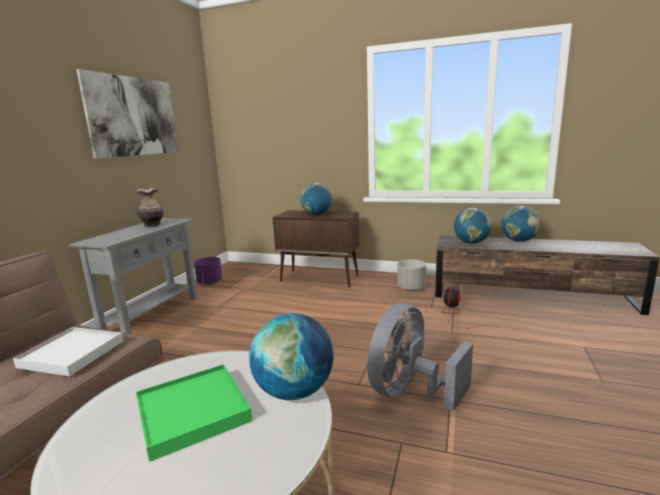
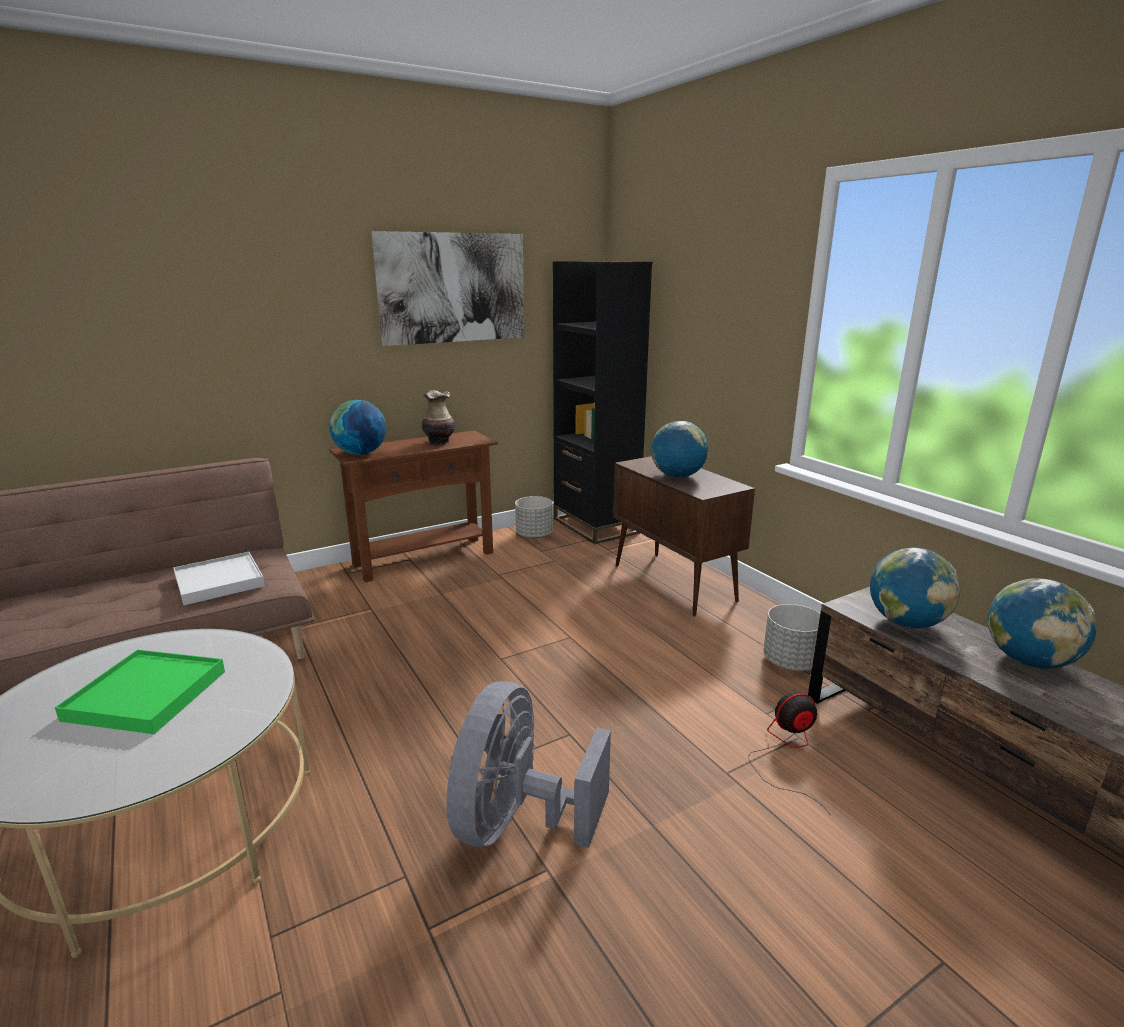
camera: 40 degrees right, 5 degrees up
grey console table [69,218,198,334] -> brown console table [330,431,498,583]
purple planter [194,257,223,285] -> grey planter [515,496,553,539]
globe [249,313,334,400] -> globe moved to [329,400,386,455]
grey fan [367,303,473,411] -> grey fan turned 60 degrees counterclockwise [446,681,611,848]
none -> black bookcase [553,261,652,544]

